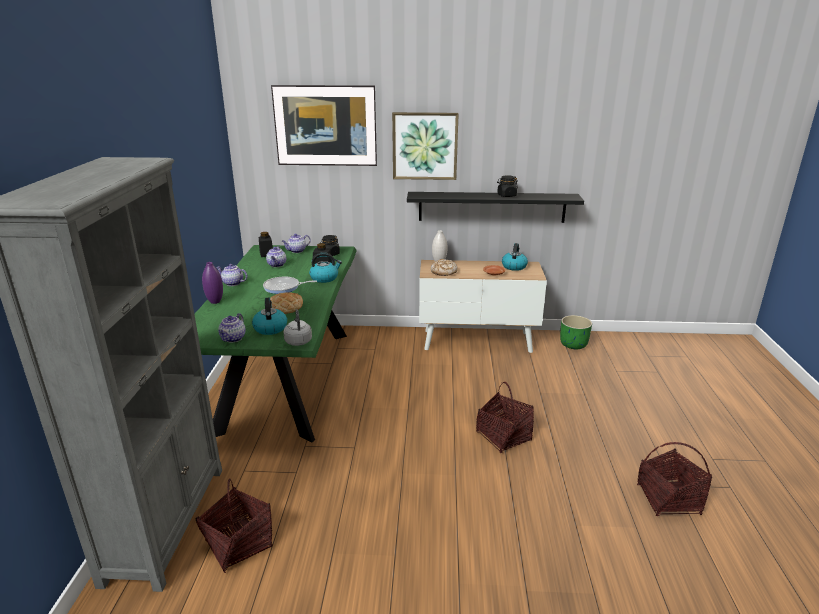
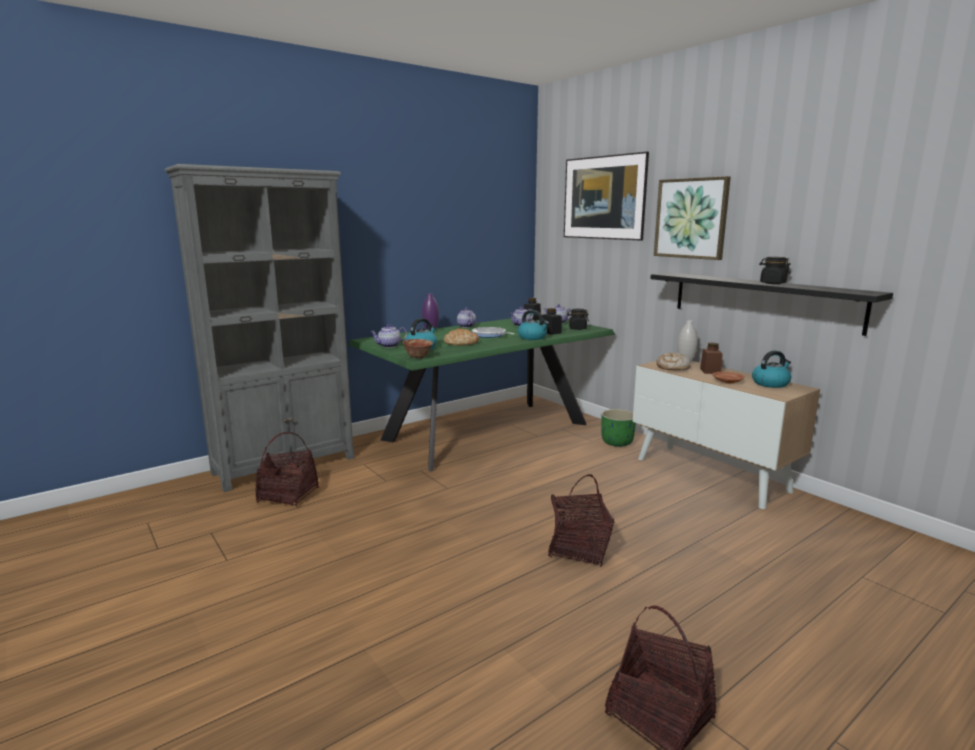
camera: 50 degrees right, 10 degrees down
grey kettle [284,309,312,346] -> bowl [403,339,433,358]
green planter [560,315,592,349] -> green planter moved to [601,409,636,447]
none -> brown jar [700,343,723,374]

